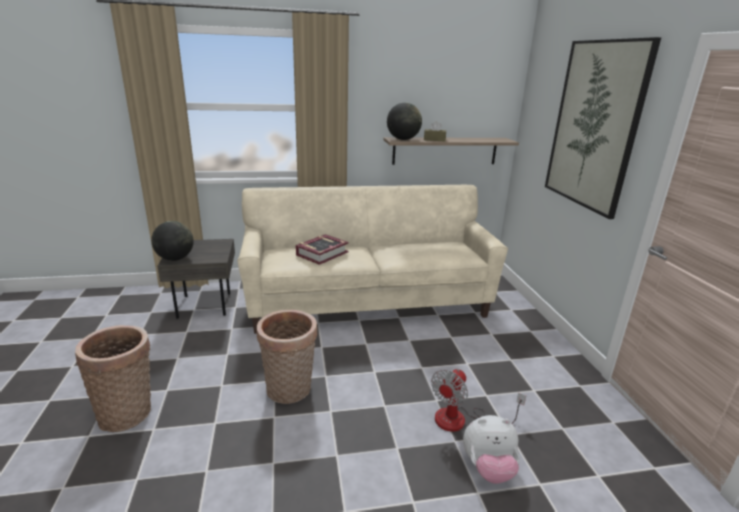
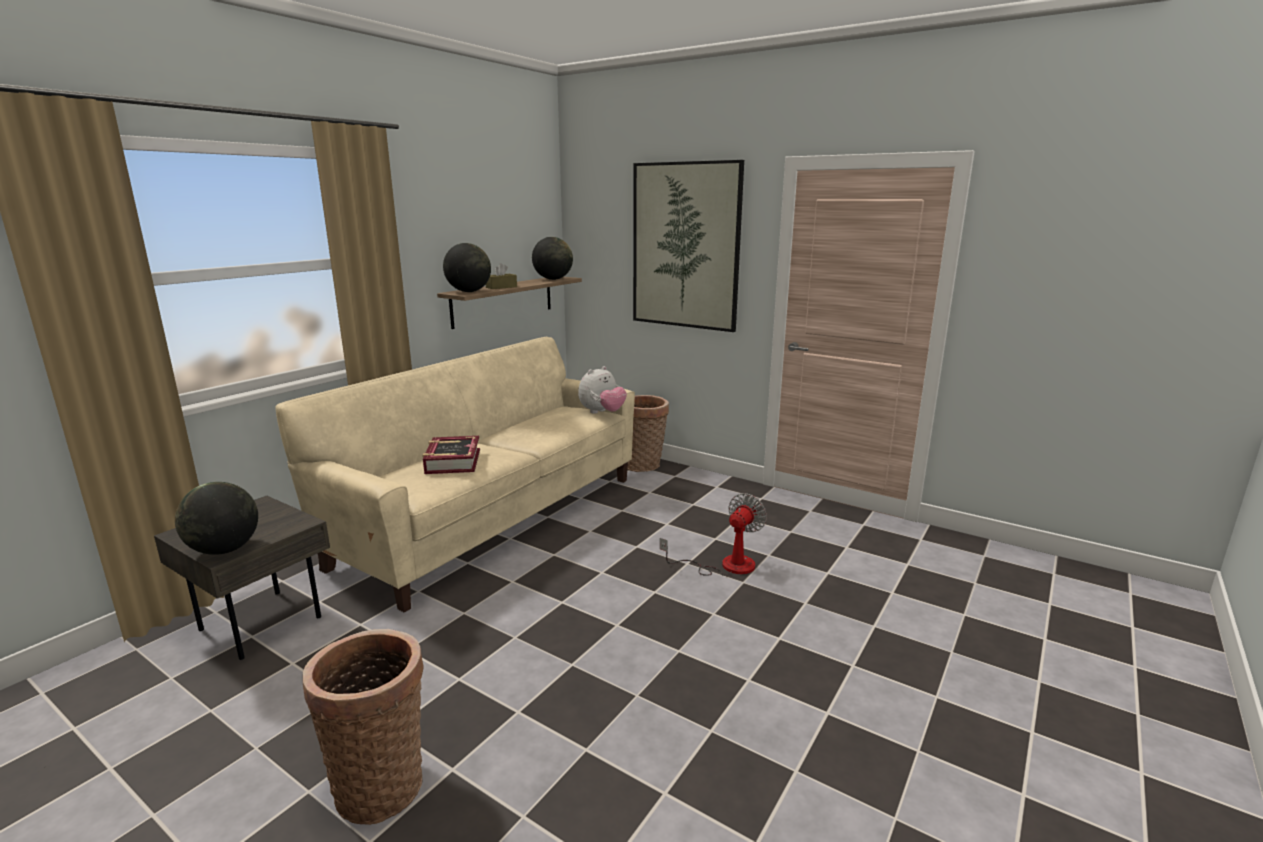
camera: 45 degrees left, 5 degrees down
basket [257,310,317,404] -> basket moved to [627,395,669,472]
fan [431,369,526,432] -> fan turned 135 degrees counterclockwise [660,493,767,576]
plush toy [463,415,520,484] -> plush toy moved to [578,366,627,414]
none -> globe [532,237,573,280]

